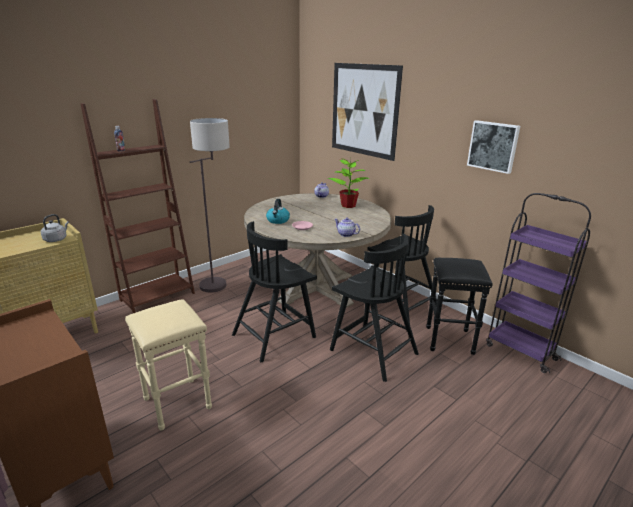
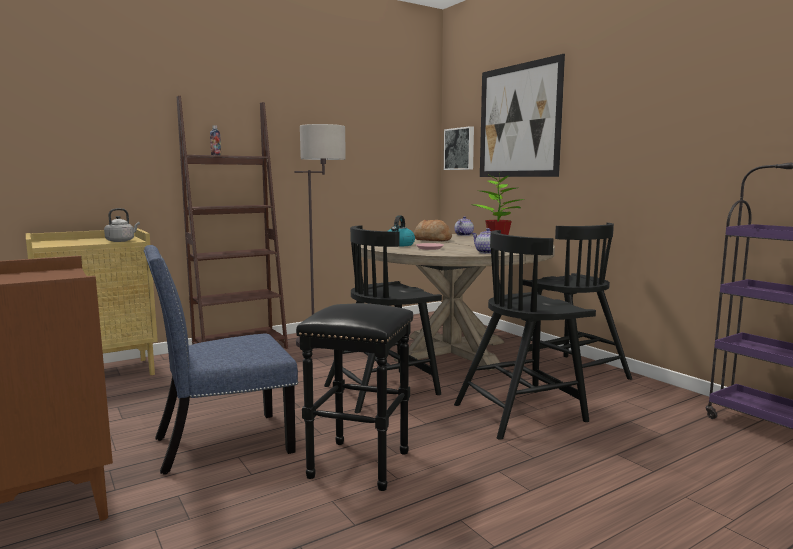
camera: 10 degrees right, 15 degrees down
beige stool [125,299,212,431] -> blue chair [144,245,299,475]
black chair [330,234,419,382] -> black chair turned 105 degrees clockwise [454,230,596,440]
black stool [426,258,493,355] -> black stool moved to [296,303,413,491]
picture [467,120,520,174] -> picture moved to [444,126,474,170]
none -> bread [414,220,452,241]

